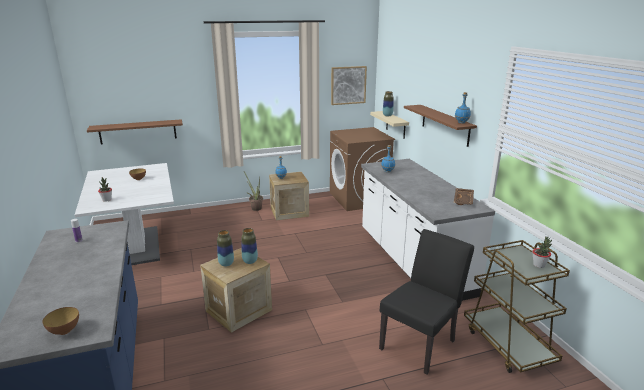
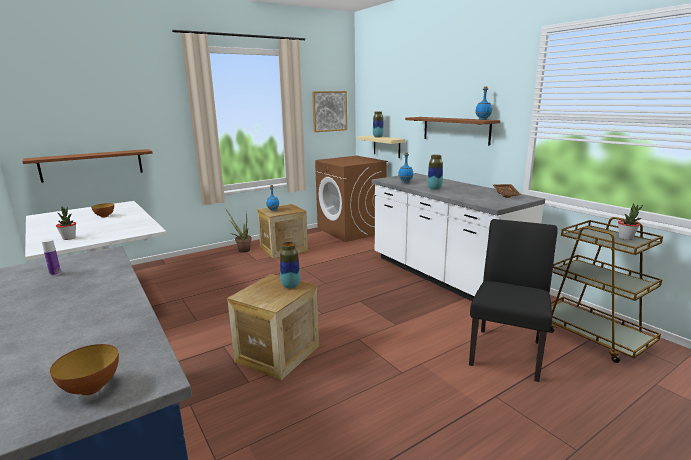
camera: 15 degrees left, 5 degrees down
vase [217,230,234,267] -> vase moved to [427,155,443,190]

